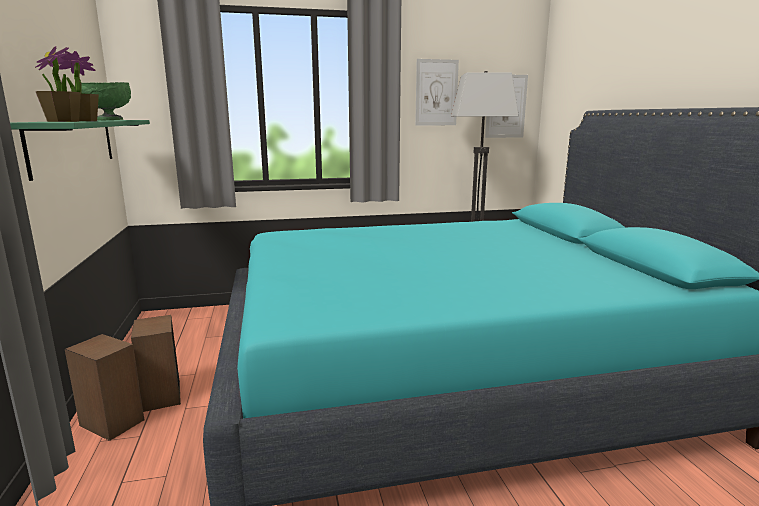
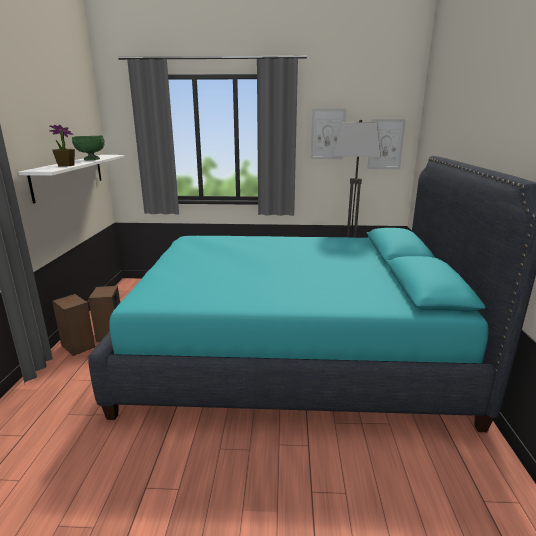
camera: 15 degrees right, 5 degrees up
green shelf [10,120,150,181] -> white shelf [18,155,125,203]
potted plant [35,46,81,122] -> none

